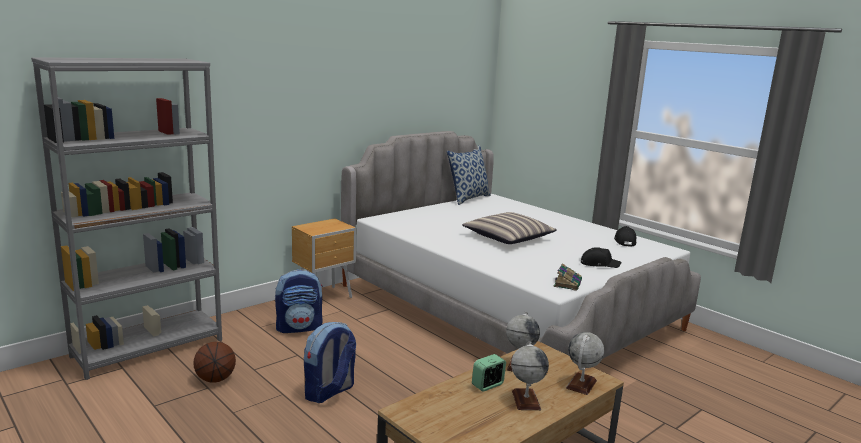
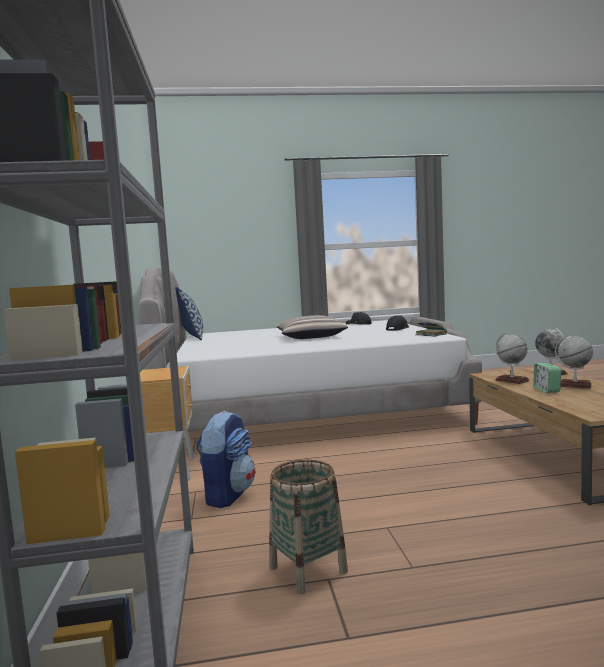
camera: 55 degrees left, 10 degrees down
basketball [193,342,236,383] -> basket [269,460,348,594]
backpack [304,322,356,403] -> none

